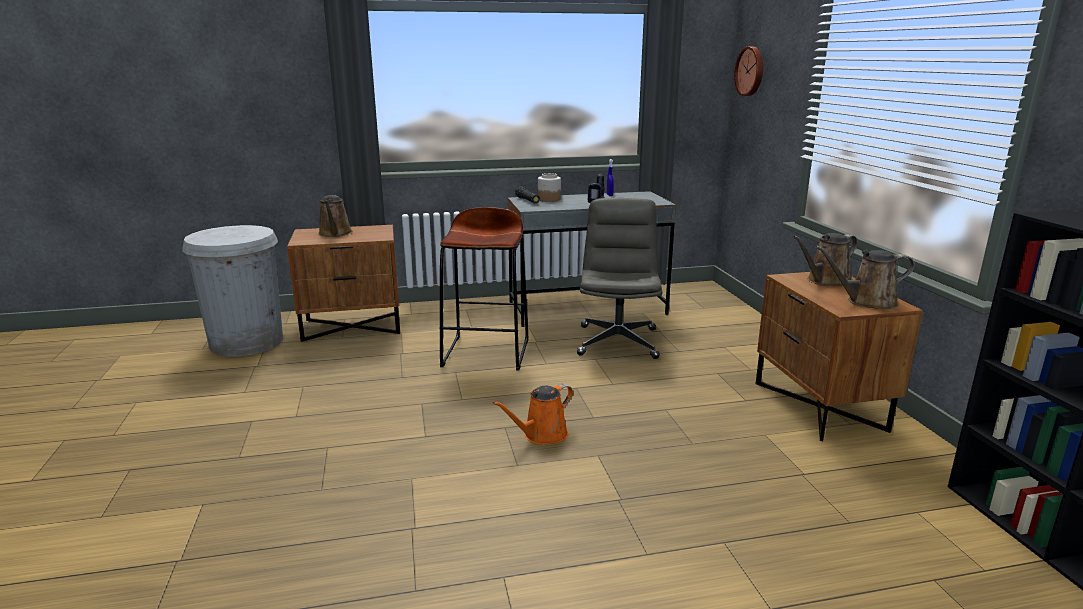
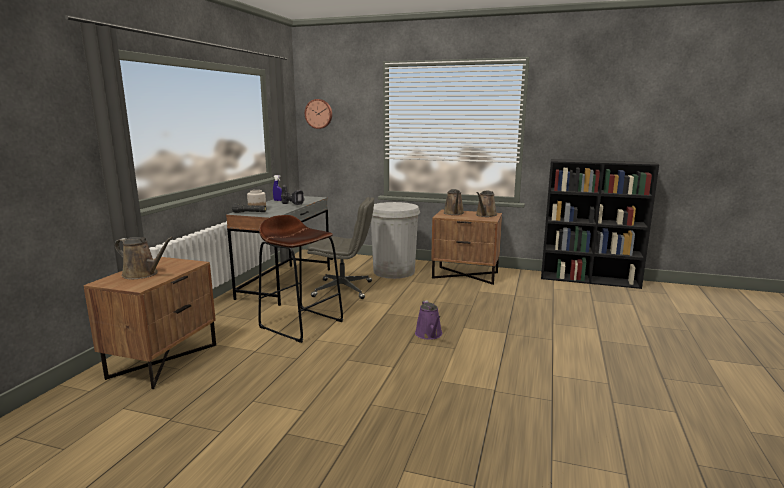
camera: 60 degrees left, 5 degrees down
white trash can [182,225,283,357] -> white trash can moved to [371,202,420,279]
orange watering can [493,384,573,445] -> purple watering can [415,300,443,340]
grey office chair [577,198,662,359] -> grey office chair turned 150 degrees clockwise [307,197,374,299]

